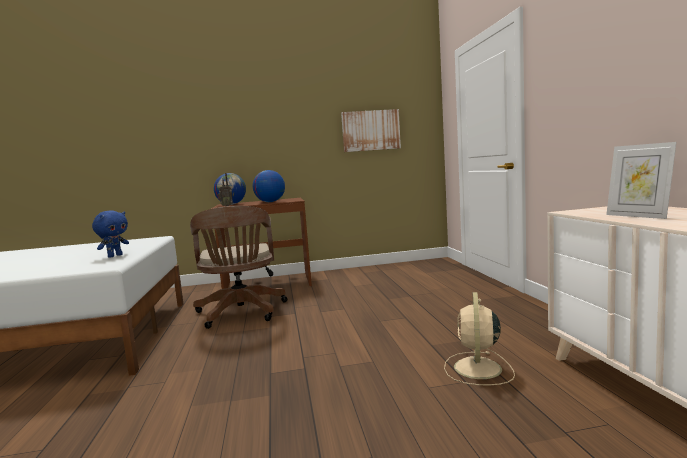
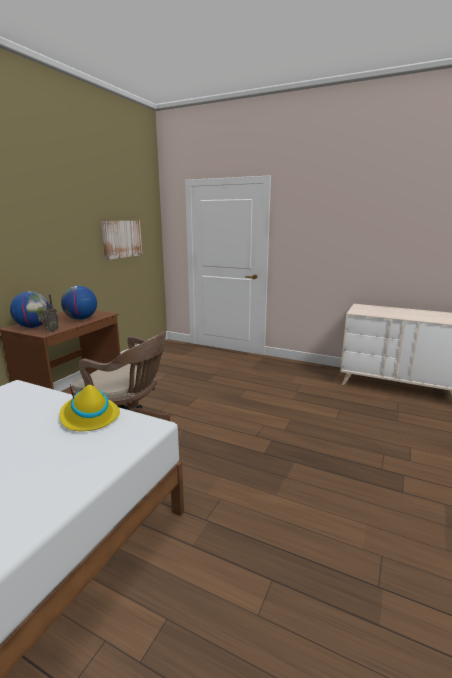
camera: 55 degrees left, 10 degrees up
blue plush toy [92,211,129,258] -> yellow hat [60,384,120,431]
beige fan [444,292,515,386] -> none
picture frame [606,142,676,219] -> none

